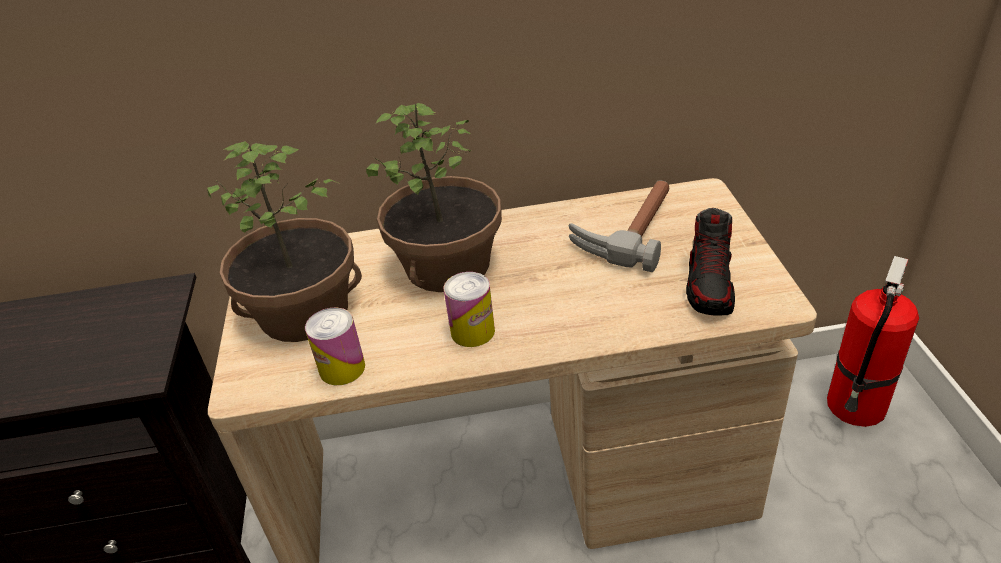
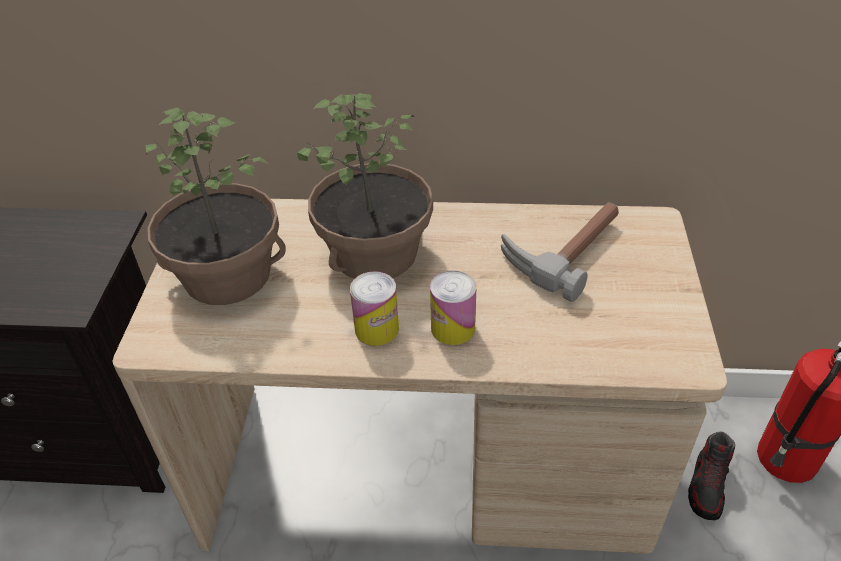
camera: 10 degrees right, 5 degrees up
can [305,308,365,385] -> can moved to [430,270,476,345]
shoe [686,208,735,316] -> shoe moved to [688,431,735,520]

